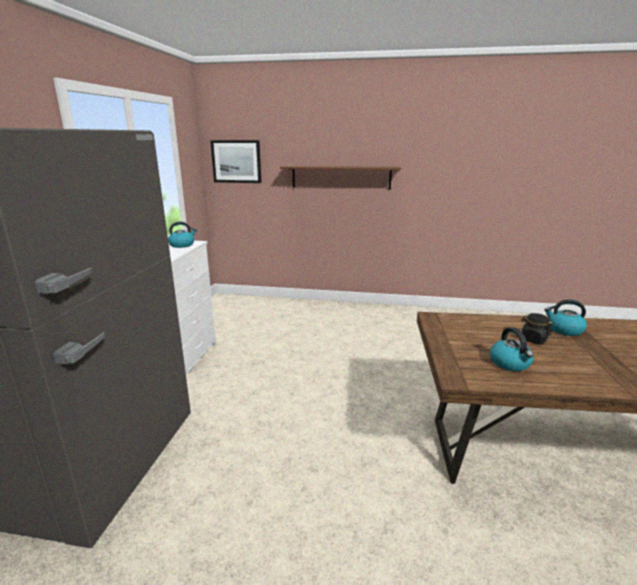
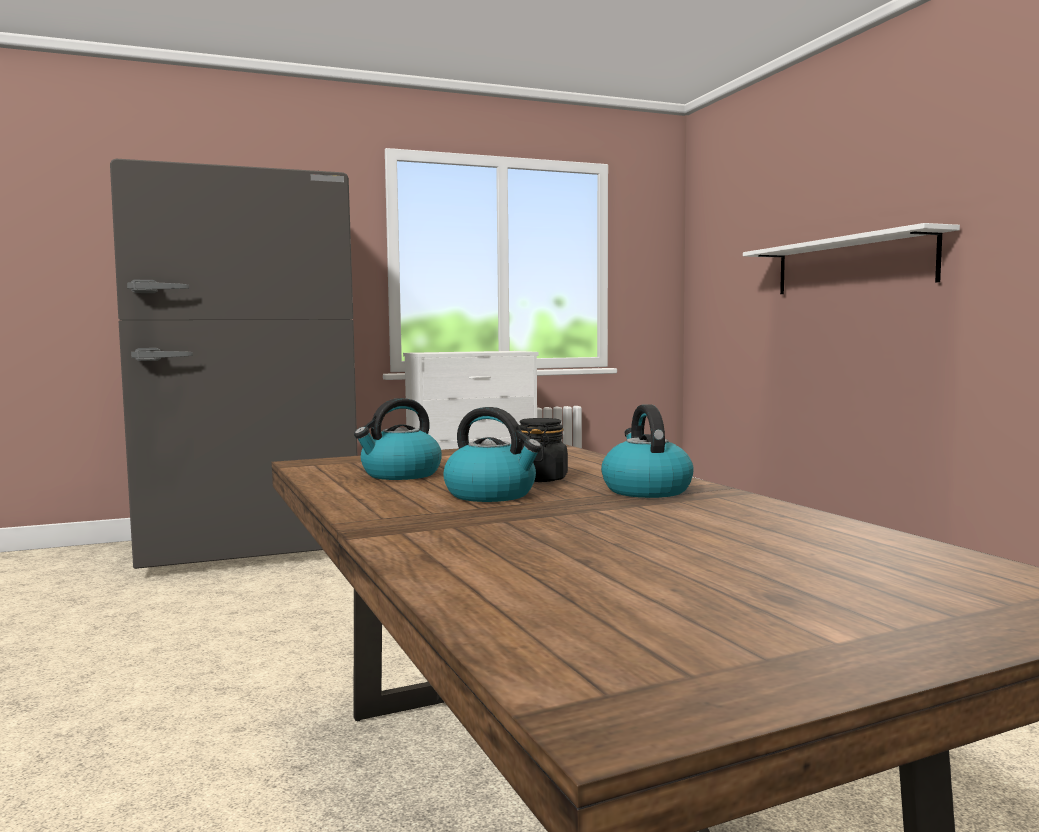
camera: 60 degrees right, 15 degrees down
kettle [168,221,197,248] -> kettle moved to [443,407,542,502]
picture [210,140,261,183] -> none
brown shelf [280,165,401,190] -> white shelf [743,223,960,294]

